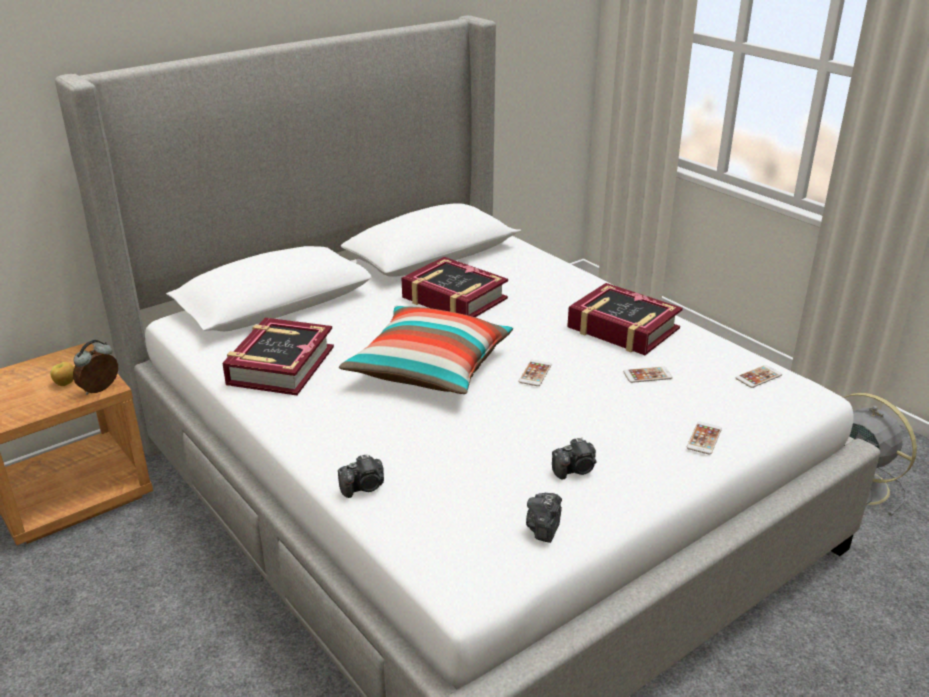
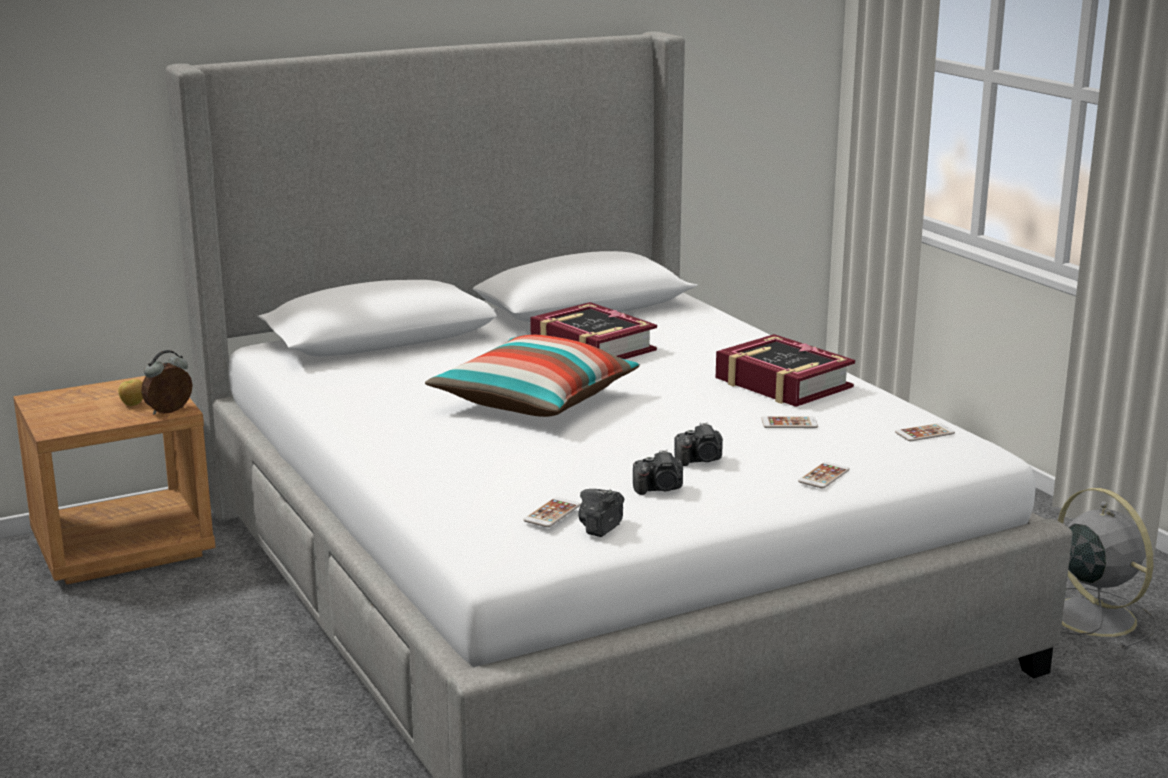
camera: 10 degrees right, 10 degrees down
book [222,318,334,395] -> none
camera [338,454,384,498] -> camera moved to [674,422,723,466]
phone [518,360,552,386] -> phone moved to [523,497,580,527]

